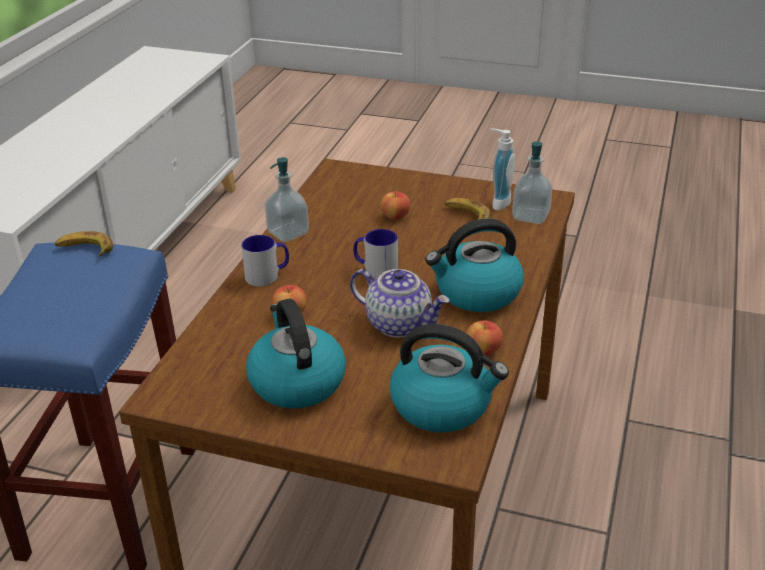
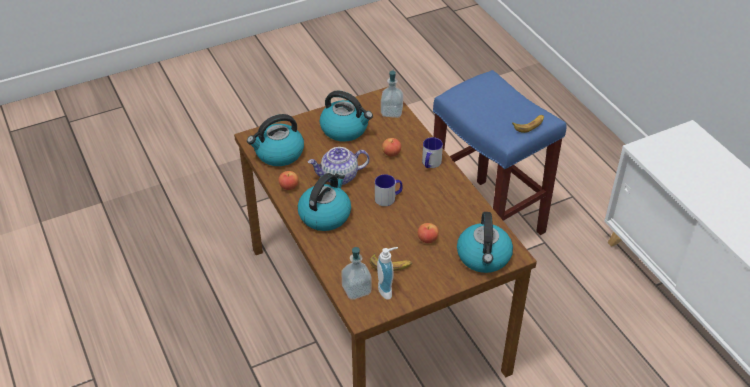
camera: 135 degrees right, 10 degrees up
soap dispenser [265,157,309,242] -> soap dispenser moved to [381,70,403,118]
none -> kettle [457,212,513,273]

